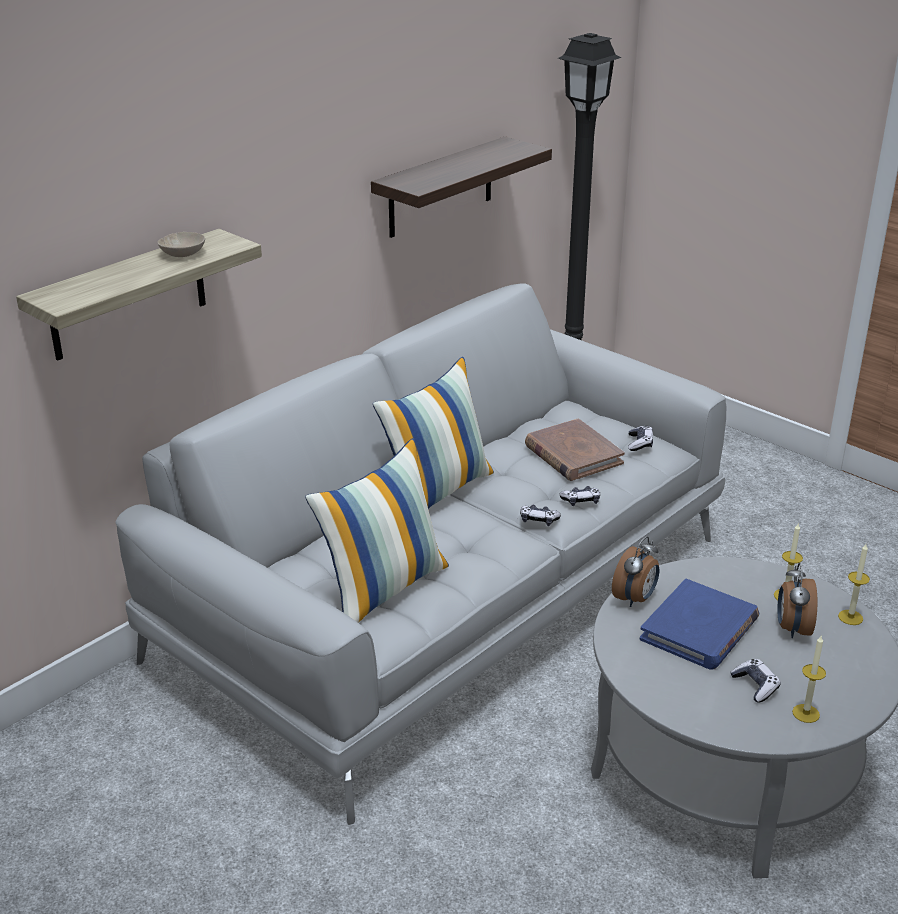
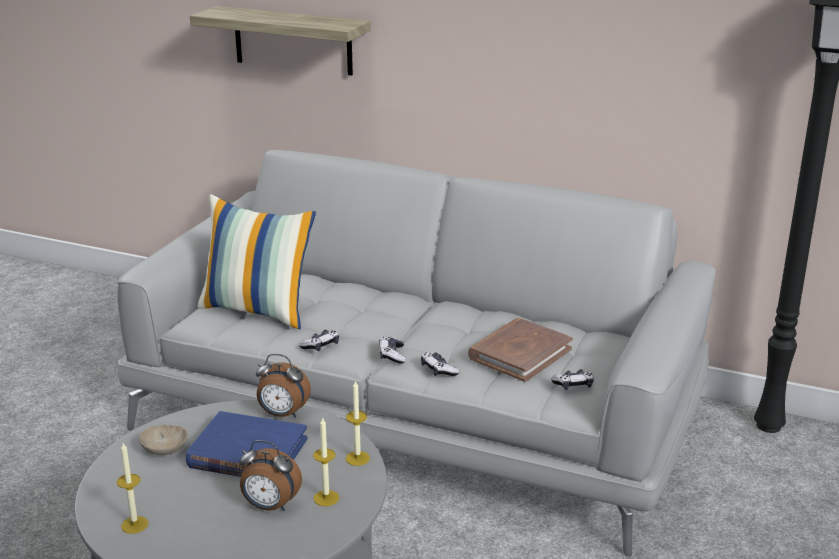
camera: 70 degrees right, 5 degrees down
beige bowl [157,232,205,257] -> beige bowl moved to [139,425,188,455]
shelf [371,137,552,238] -> none
pillow [373,357,494,509] -> none
game controller [730,659,781,702] -> game controller moved to [299,330,339,351]
alarm clock [778,563,818,638] -> alarm clock turned 150 degrees counterclockwise [239,440,302,511]
candle [838,544,870,625] -> candle moved to [346,381,370,466]

